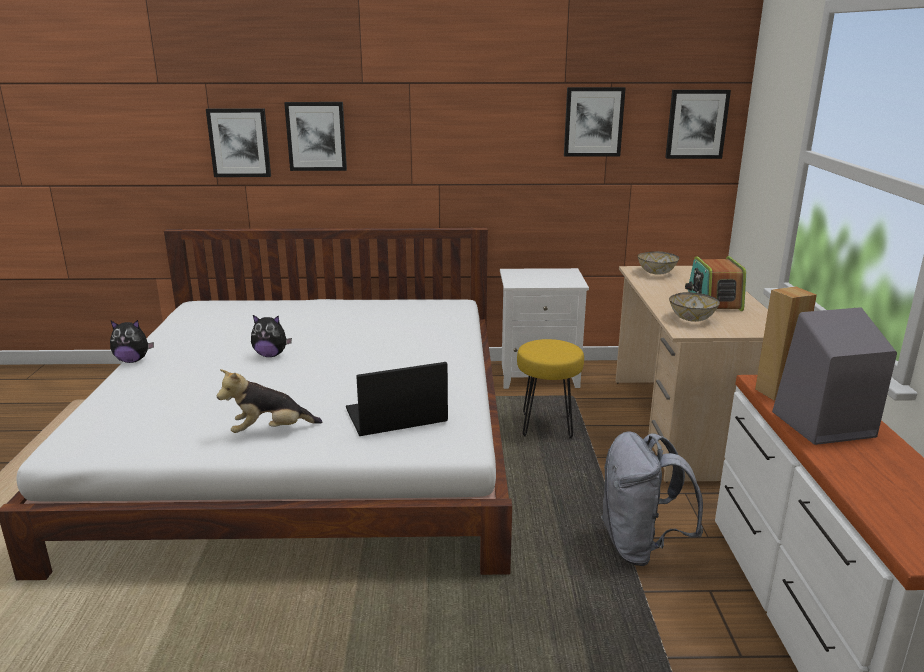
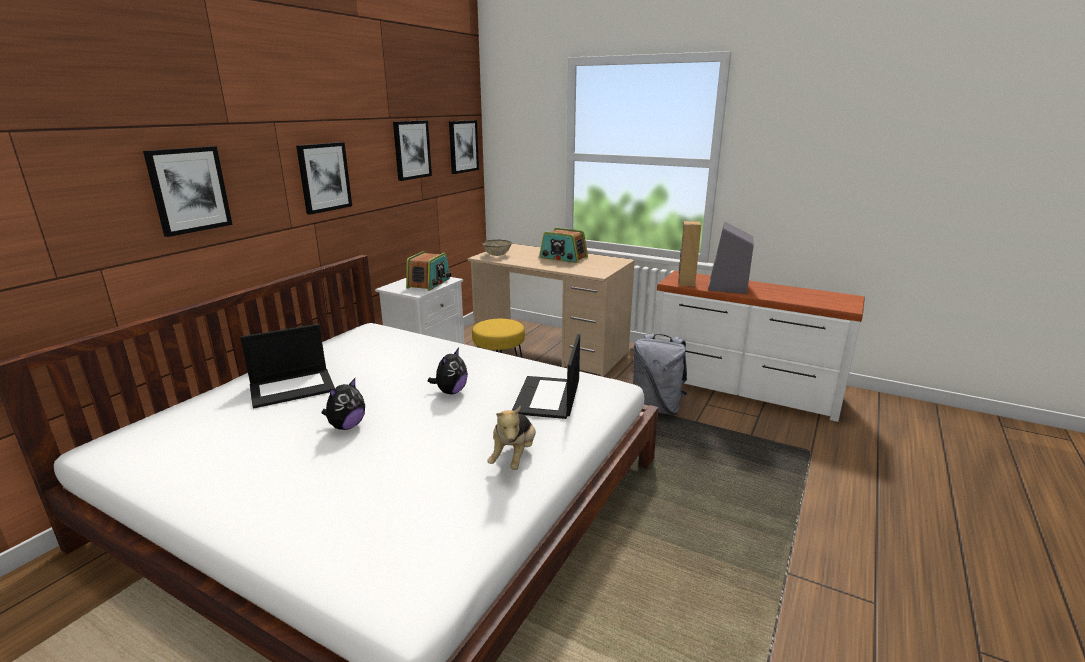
camera: 60 degrees left, 0 degrees up
plush toy [110,320,154,363] -> plush toy moved to [428,348,468,394]
picture [206,108,271,177] -> picture moved to [296,142,352,215]
bowl [669,292,720,322] -> none
none -> laptop [240,324,335,408]
none -> radio [406,251,451,291]

